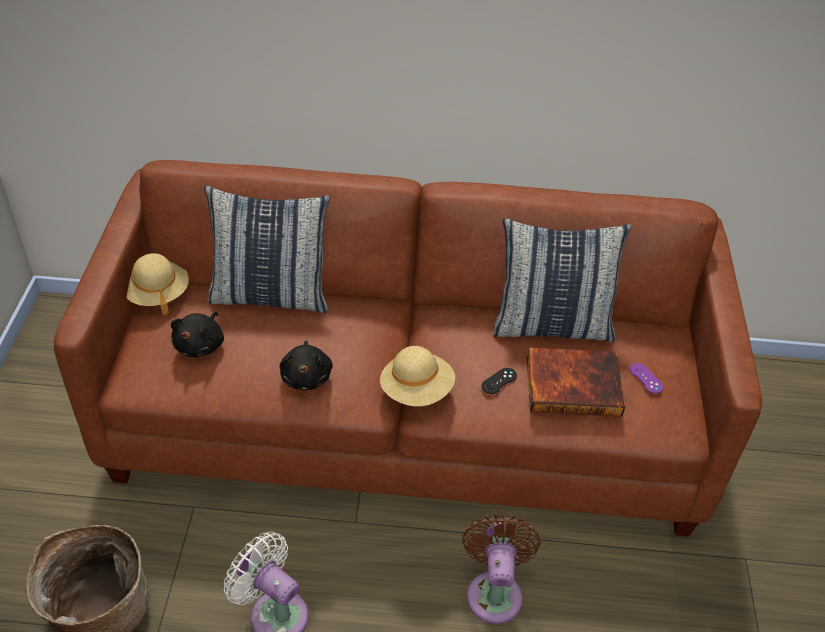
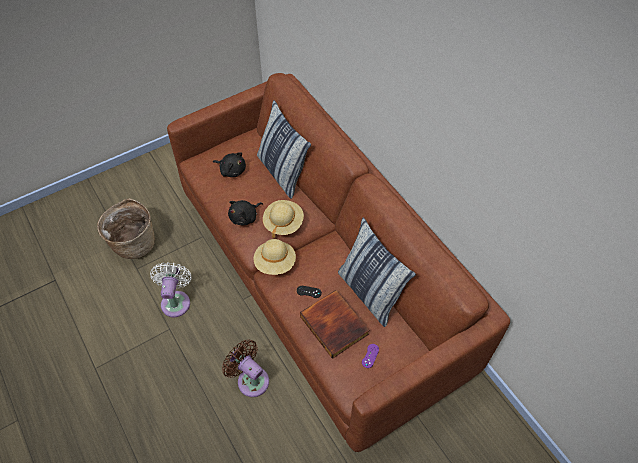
camera: 55 degrees right, 10 degrees up
beige hat [126,253,189,315] -> beige hat moved to [263,200,304,239]
black plush toy [171,312,224,357] -> black plush toy turned 135 degrees counterclockwise [213,152,246,177]
brown fan [462,515,541,624] -> brown fan turned 105 degrees counterclockwise [222,339,269,397]

